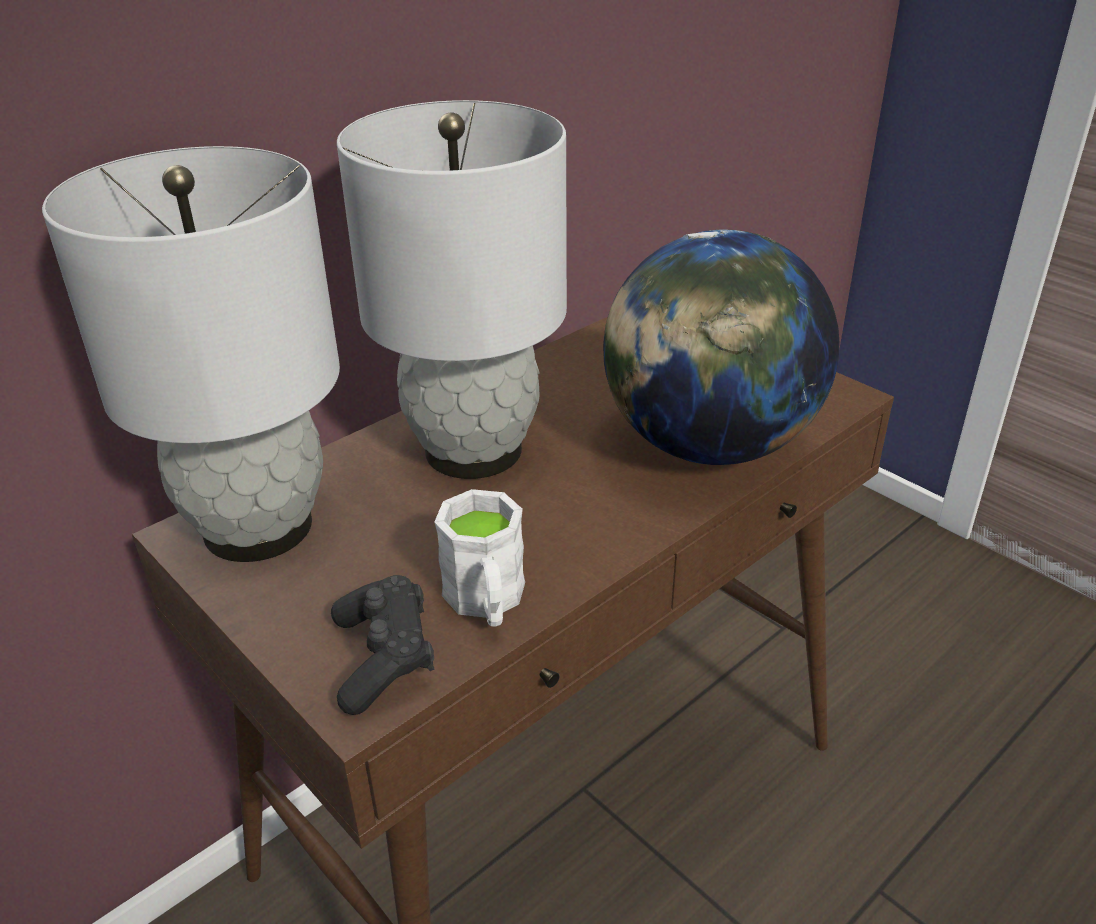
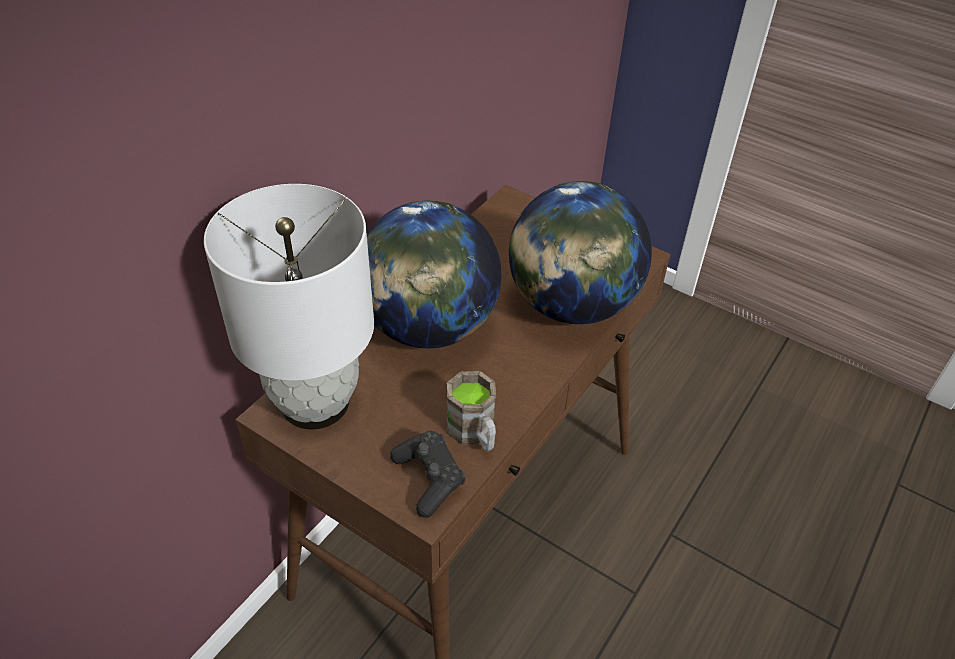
camera: 15 degrees left, 10 degrees up
white table lamp [337,100,567,479] -> globe [367,201,501,349]
white mug [434,489,525,626] -> brown mug [447,371,496,451]

